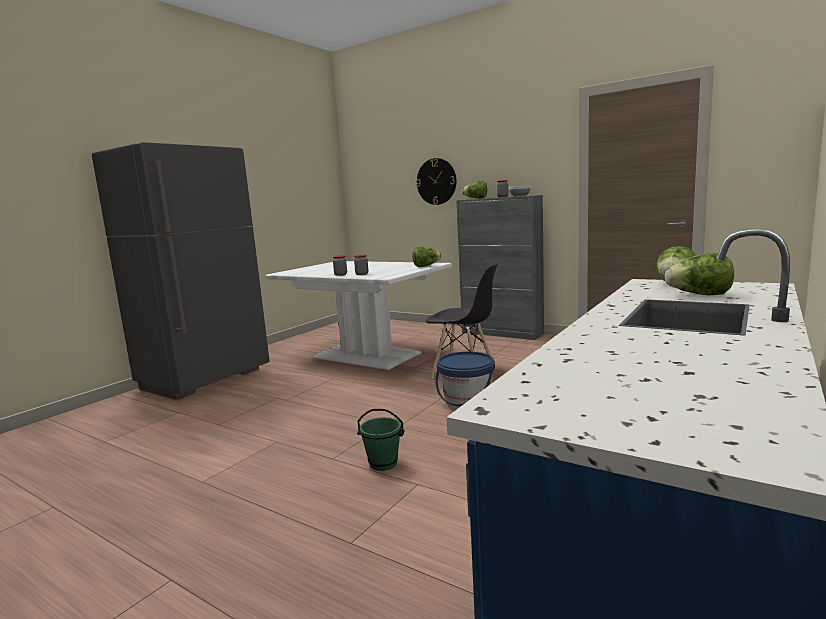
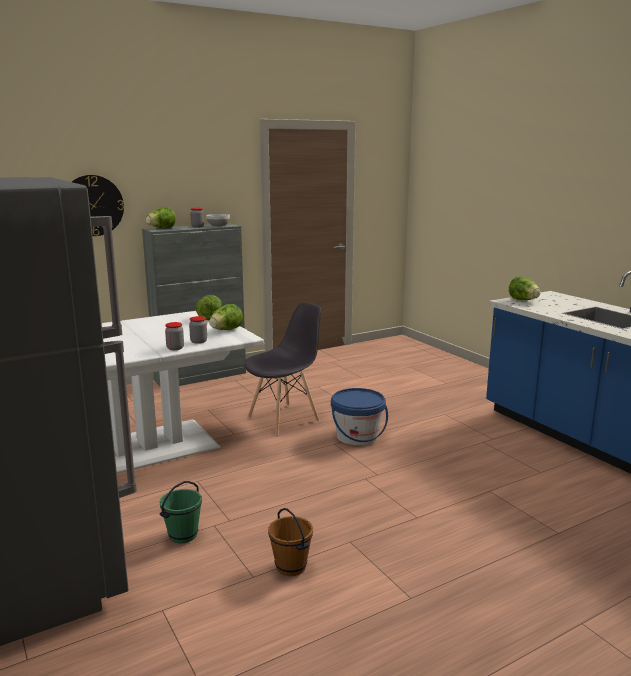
camera: 65 degrees left, 5 degrees up
green bucket [357,409,404,471] -> green bucket moved to [159,481,202,543]
lettuce [665,253,734,295] -> lettuce moved to [209,304,243,330]
none -> brown bucket [268,508,313,576]

